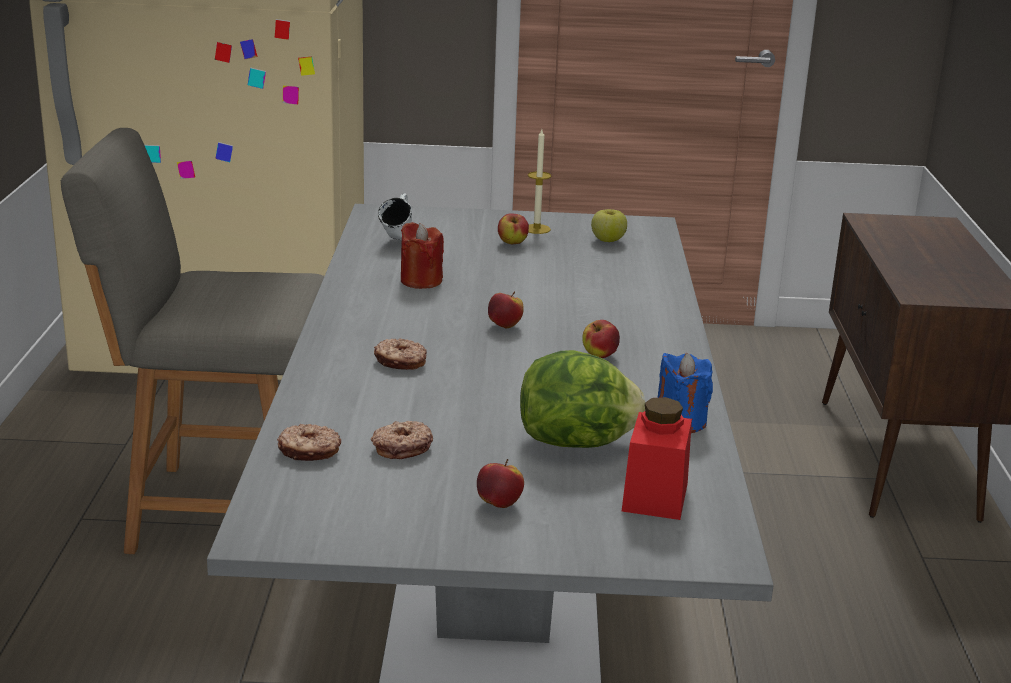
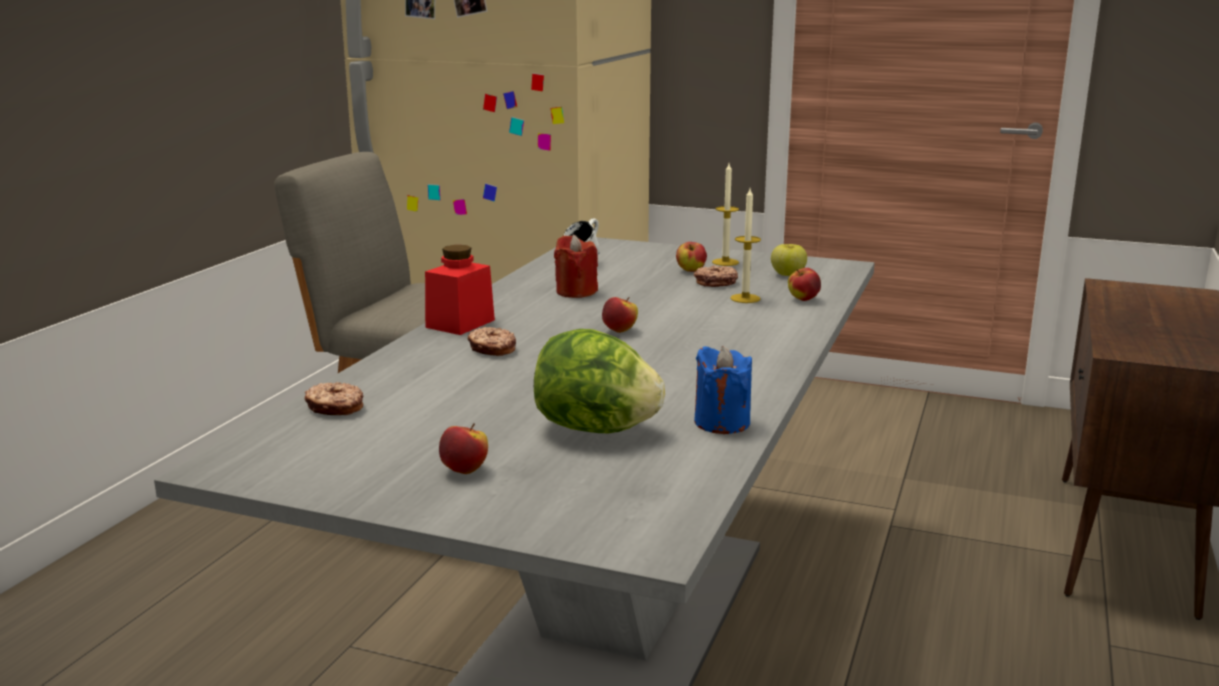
camera: 20 degrees right, 5 degrees down
donut [371,421,433,459] -> donut moved to [694,265,738,287]
apple [582,320,620,358] -> apple moved to [788,268,821,301]
red jar [622,397,692,520] -> red jar moved to [425,245,495,335]
none -> candle [730,189,761,303]

